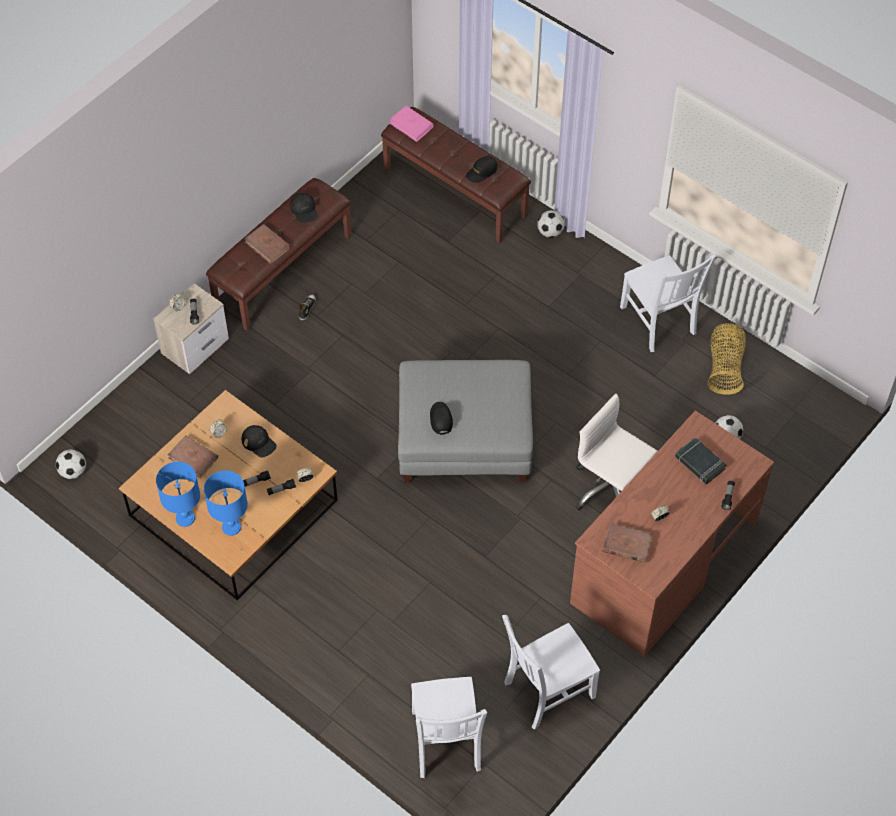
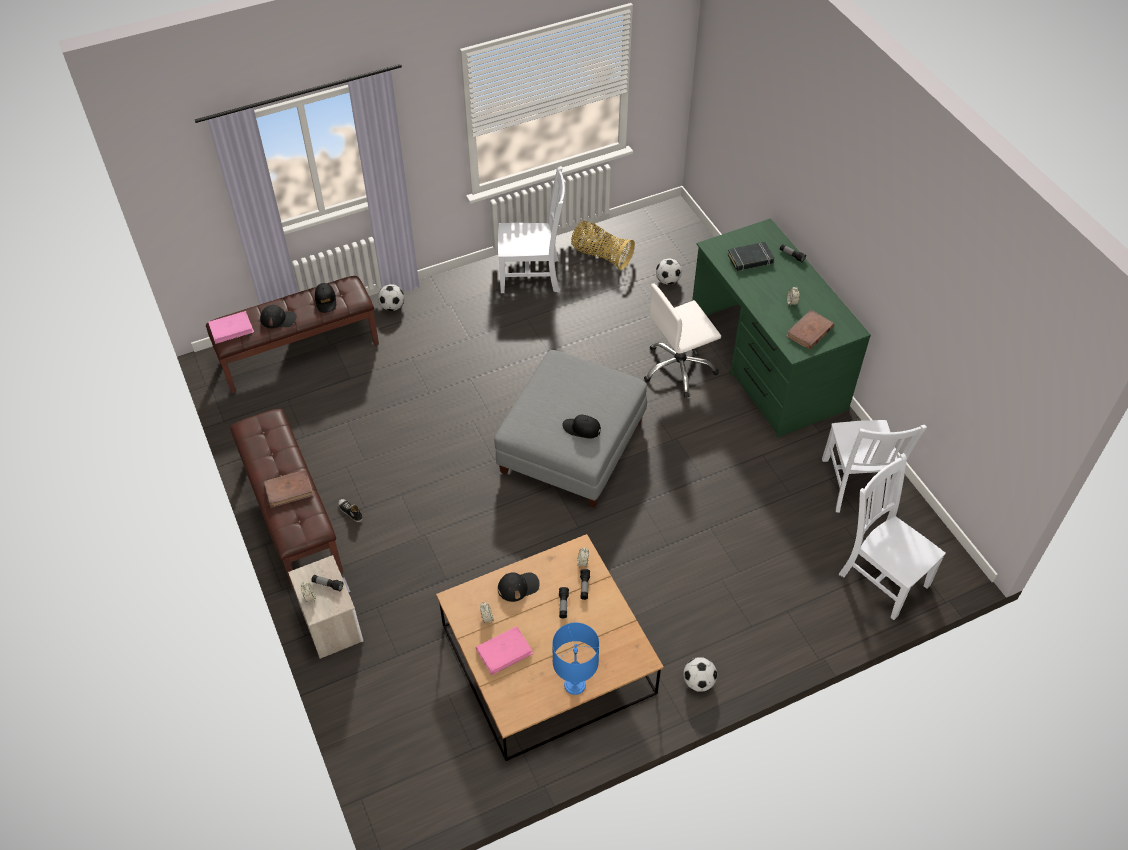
camera: 65 degrees left, 5 degrees down
football [56,449,86,479] -> football moved to [683,657,717,692]
brown book [168,435,218,479] -> pink book [476,626,534,675]
blue table lamp [204,470,248,536] -> none
black cap [290,193,318,223] -> black cap moved to [260,305,297,328]
white chair [411,677,487,778] -> white chair turned 150 degrees counterclockwise [838,453,946,620]
brown desk [570,410,774,656] -> green desk [692,218,871,438]

